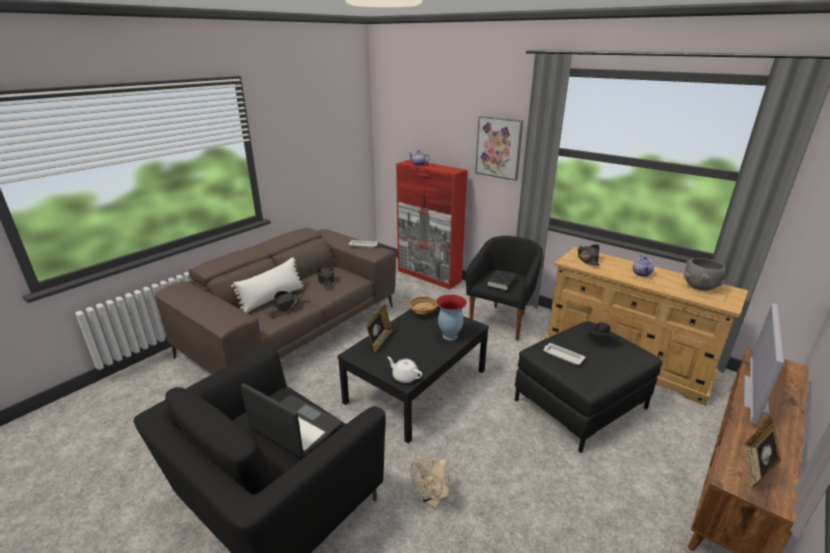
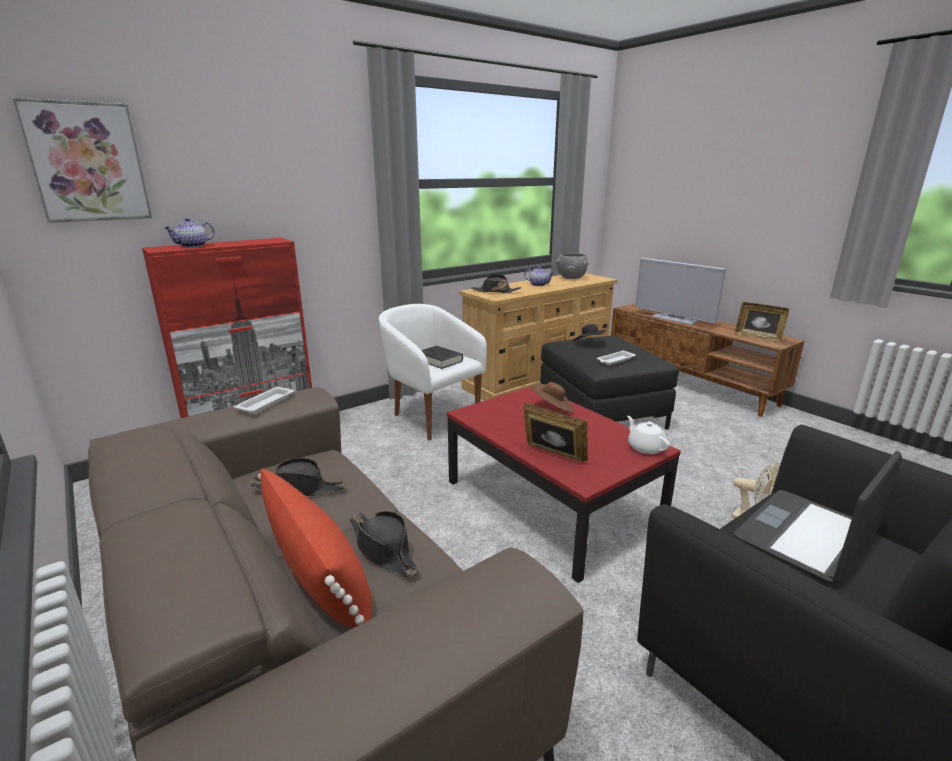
camera: 75 degrees left, 5 degrees down
white pillow [231,257,304,313] -> red pillow [258,468,372,628]
black coffee table [338,306,489,443] -> red coffee table [447,386,681,583]
white teapot [387,357,422,383] -> white teapot turned 105 degrees clockwise [627,416,670,454]
beige bowl [409,296,437,315] -> none
vase [436,294,467,340] -> brown hat [531,382,574,412]
black armchair [466,236,543,341] -> white armchair [379,304,487,440]
picture [475,116,523,181] -> picture moved to [12,98,152,223]

